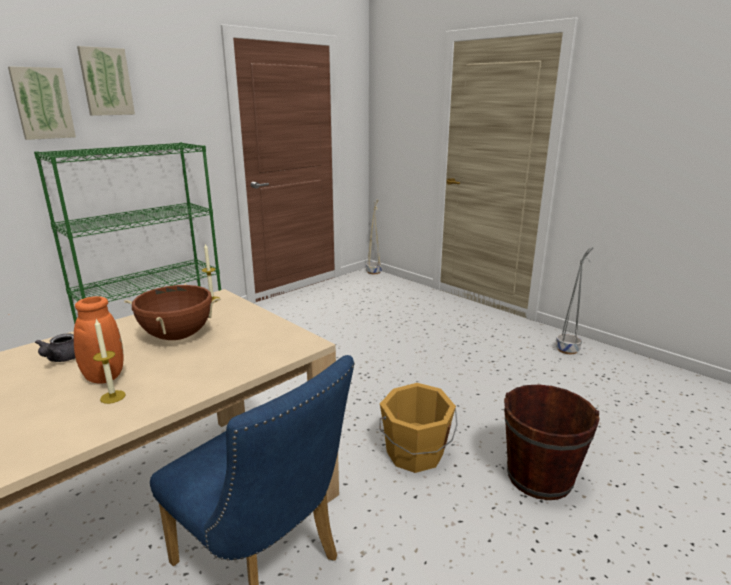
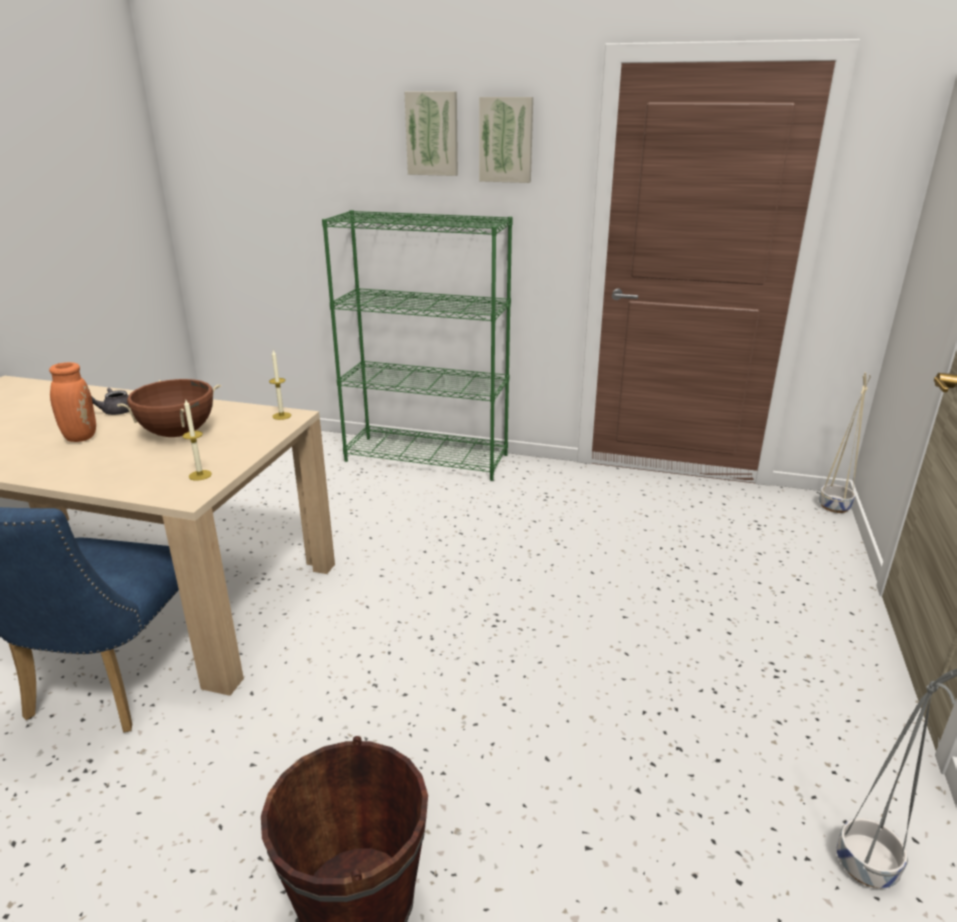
camera: 60 degrees right, 5 degrees up
picture [8,66,76,140] -> picture moved to [479,97,533,183]
candle [93,319,126,404] -> candle moved to [183,400,212,481]
orange bucket [379,383,458,473] -> none

